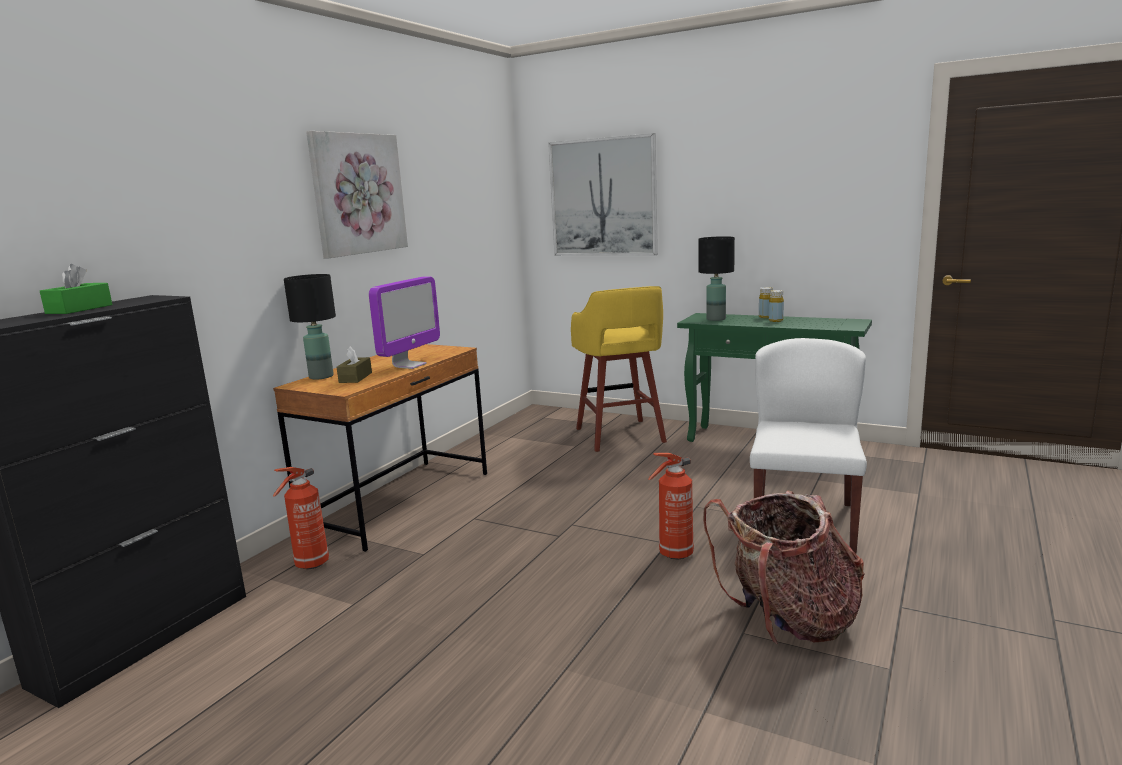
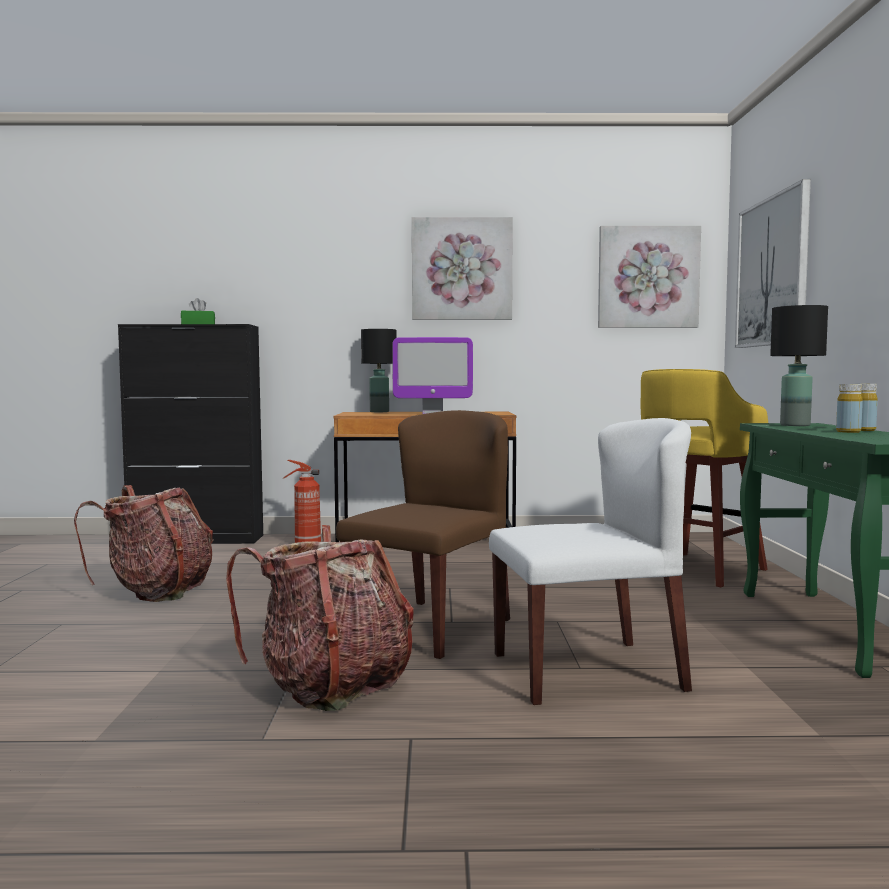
camera: 60 degrees right, 10 degrees down
brown tissue box [337,346,372,383] -> none
fire extinguisher [648,453,694,560] -> brown chair [336,410,510,659]
none -> backpack [74,485,214,602]
none -> picture [598,226,701,328]

